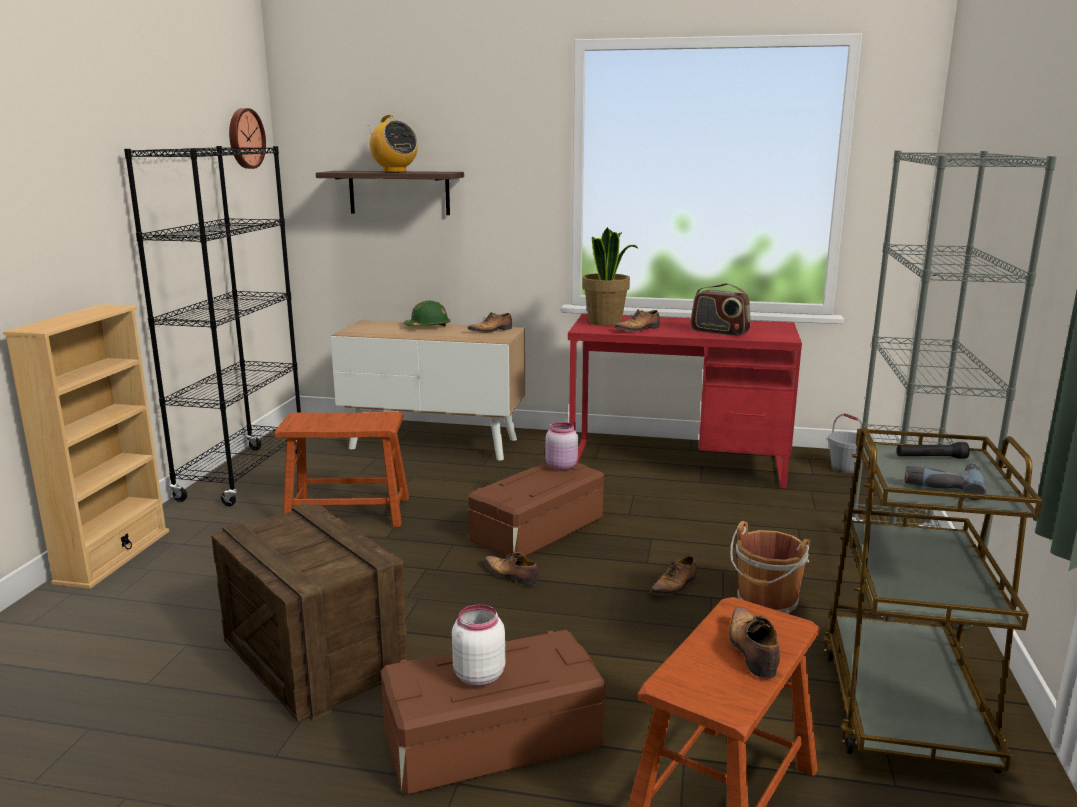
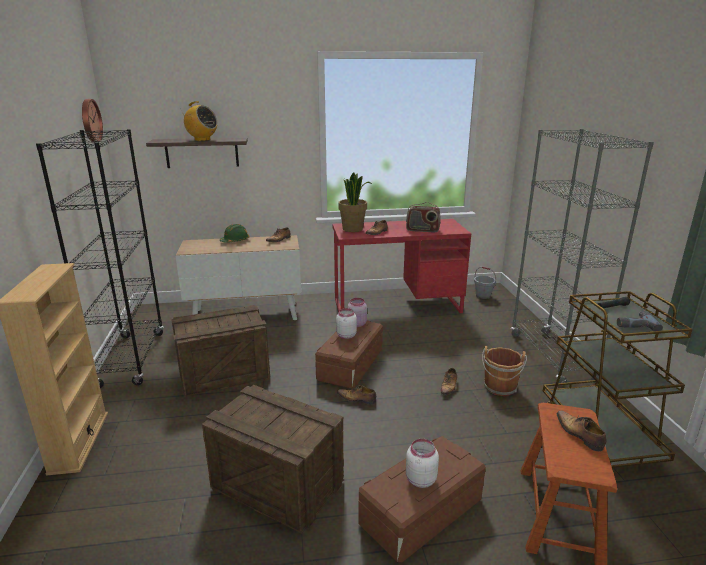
camera: 20 degrees left, 5 degrees up
brown stool [274,412,409,527] -> crate [171,305,270,397]
none -> white jar [336,308,357,339]

